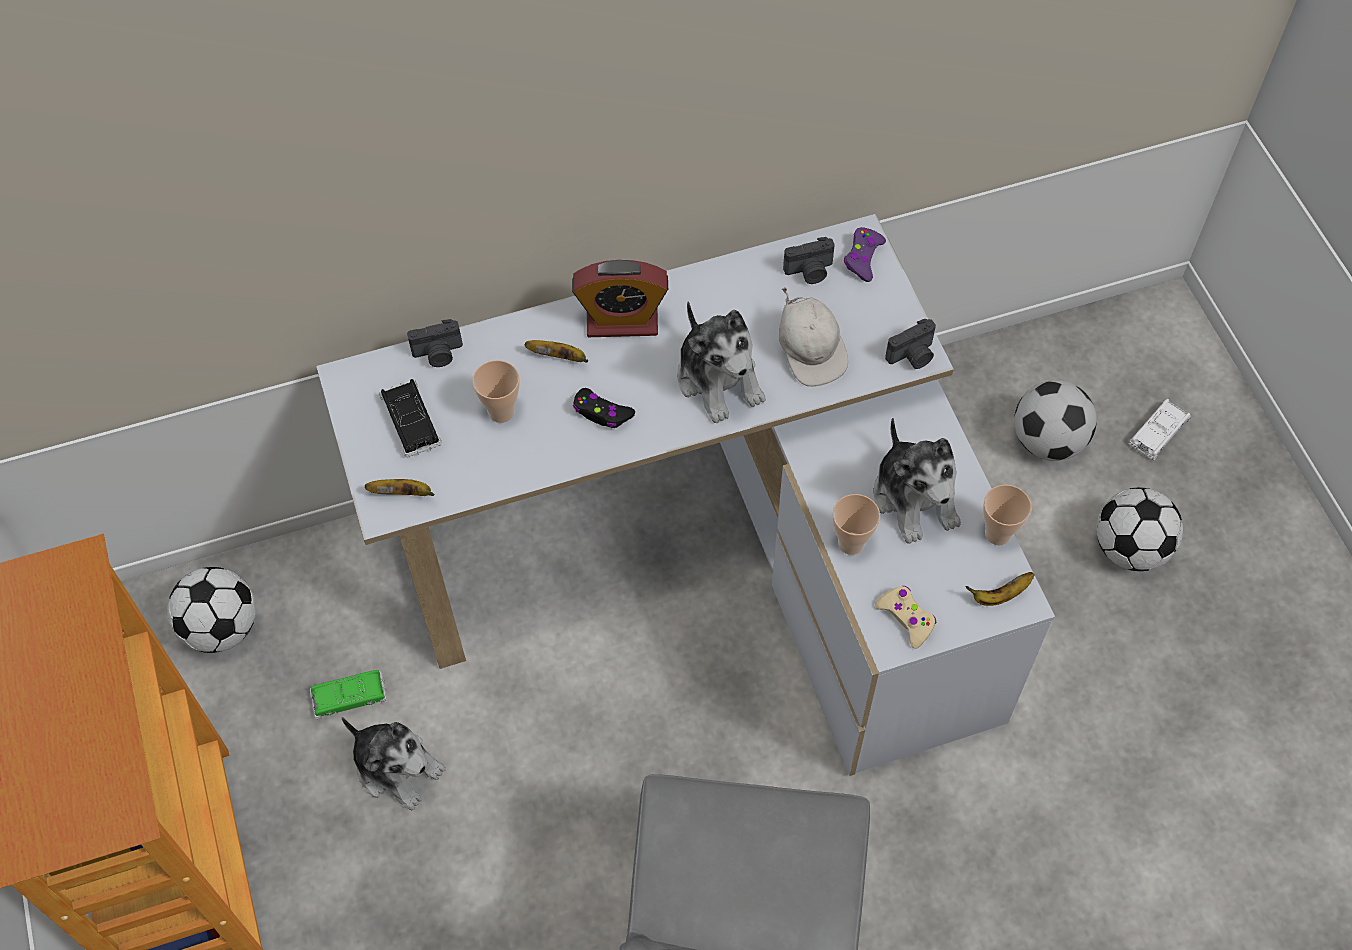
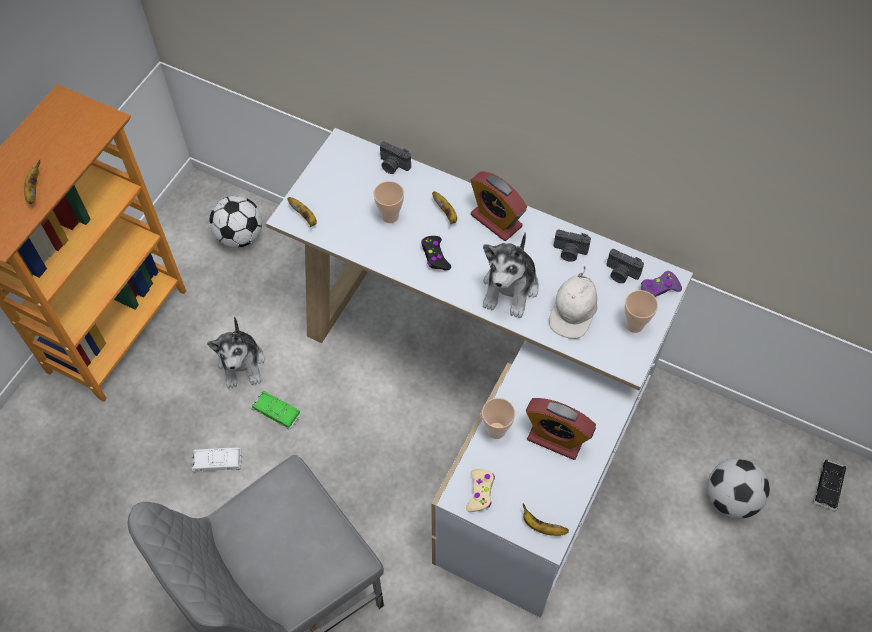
camera: 45 degrees right, 0 degrees up
green toy car [309,670,387,719] -> green toy car moved to [251,391,302,430]
black toy car [379,379,442,457] -> black toy car moved to [813,459,846,511]
plush toy [873,418,961,544] -> alarm clock [526,398,596,460]
camera [885,318,936,369] -> camera moved to [554,230,591,262]
cup [983,485,1032,546] -> cup moved to [625,290,658,333]
football [1096,488,1183,571] -> none
white toy car [1128,399,1191,460] -> white toy car moved to [191,448,242,472]
none -> banana [24,159,40,204]

